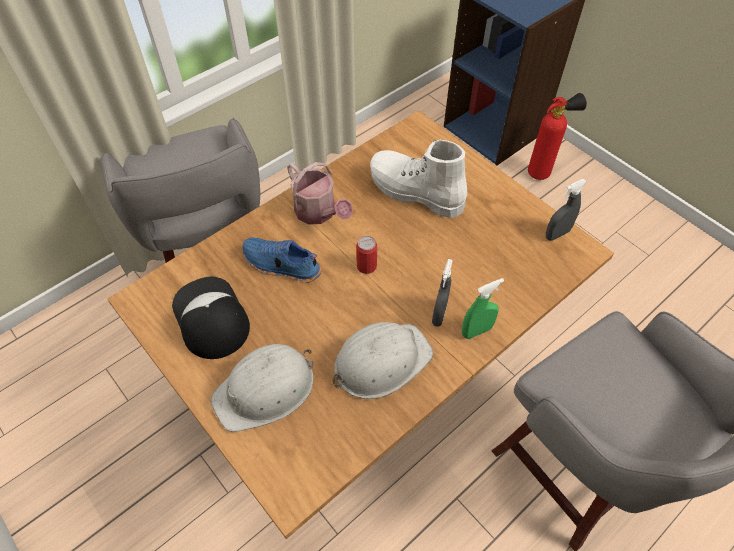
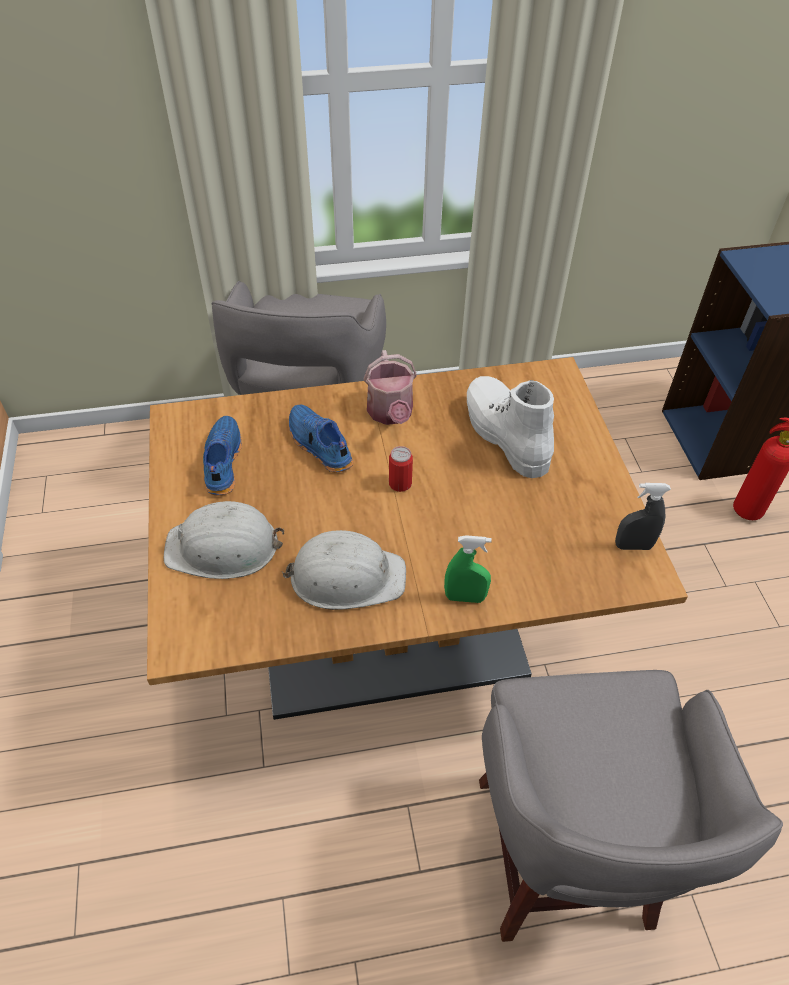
camera: 30 degrees right, 5 degrees down
cap [172,277,250,359] -> blue shoe [203,416,242,496]
grey spray bottle [432,259,453,327] -> none

